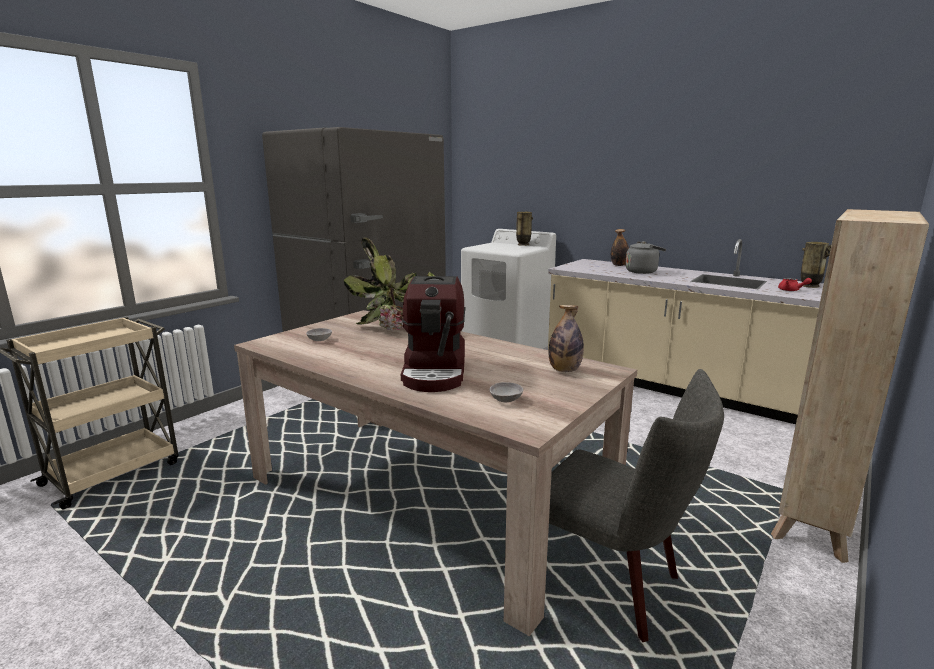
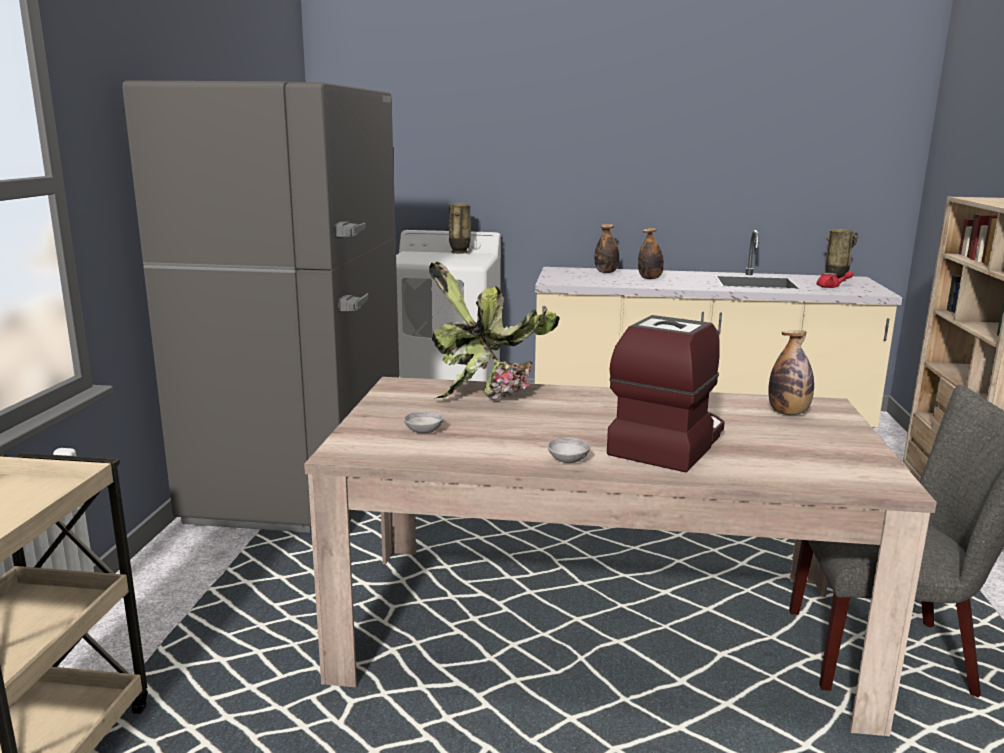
camera: 30 degrees left, 0 degrees up
coffee machine [401,276,465,392] -> coffee machine turned 120 degrees counterclockwise [607,315,725,472]
grey bowl [489,382,523,402] -> grey bowl moved to [548,437,591,463]
grey kettle [625,241,666,274] -> bottle [638,228,664,279]

